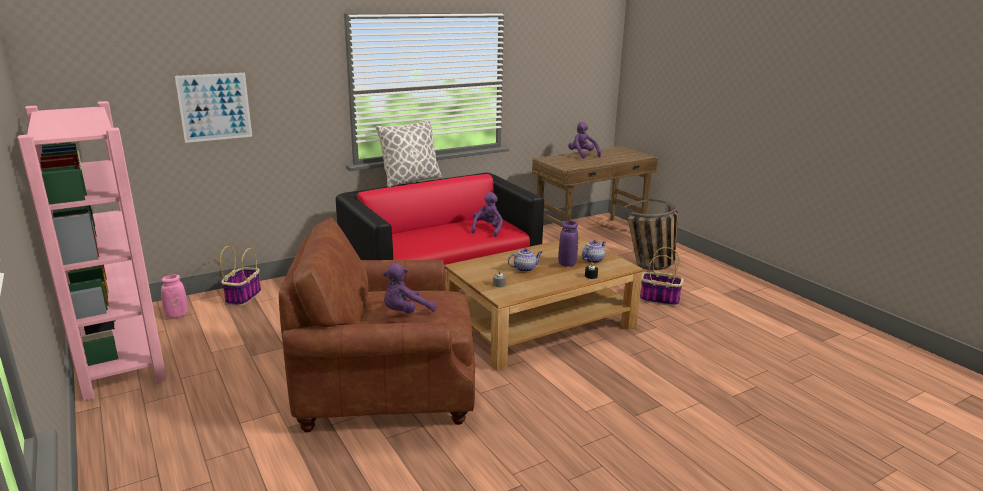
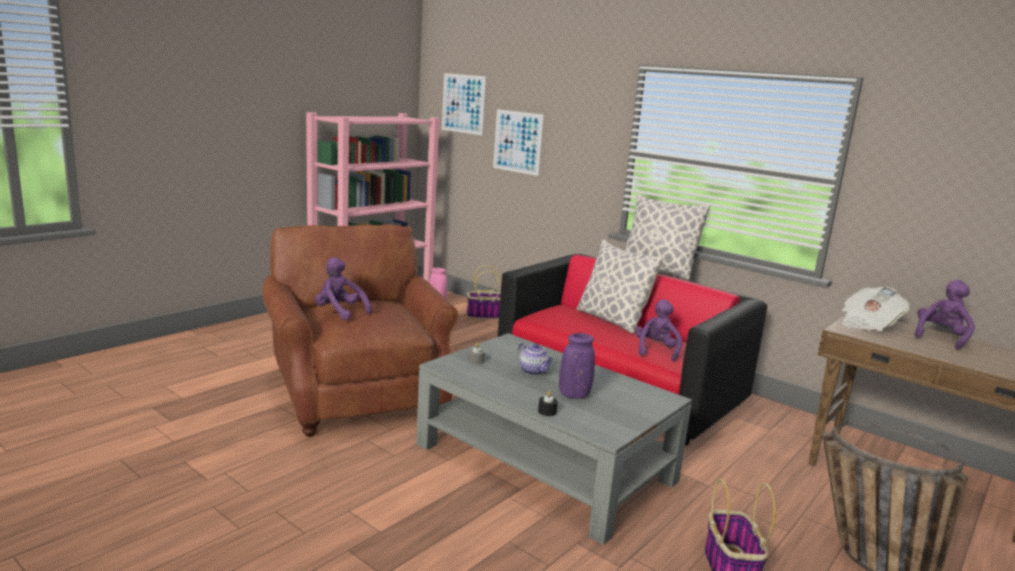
camera: 70 degrees right, 5 degrees down
brown coffee table [444,236,643,371] -> grey coffee table [416,333,692,545]
purple plush toy [471,192,503,237] -> purple plush toy turned 75 degrees counterclockwise [635,299,682,362]
teapot [581,240,606,263] -> none
none -> picture [442,73,486,135]
none -> pillow [576,240,663,334]
none -> newspaper [842,287,910,331]

